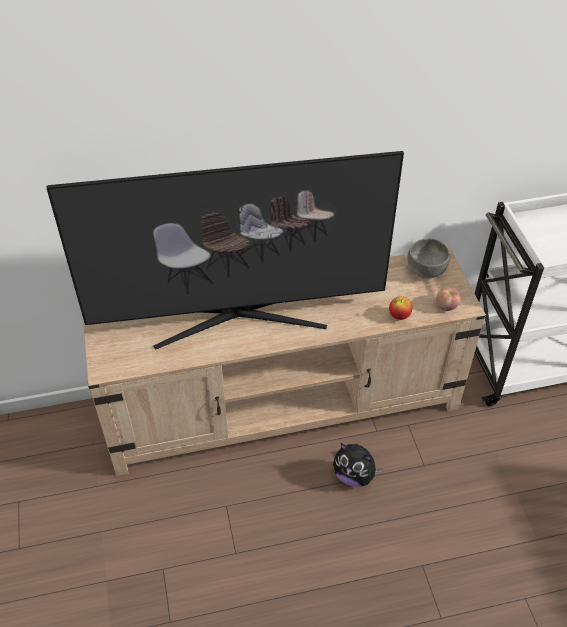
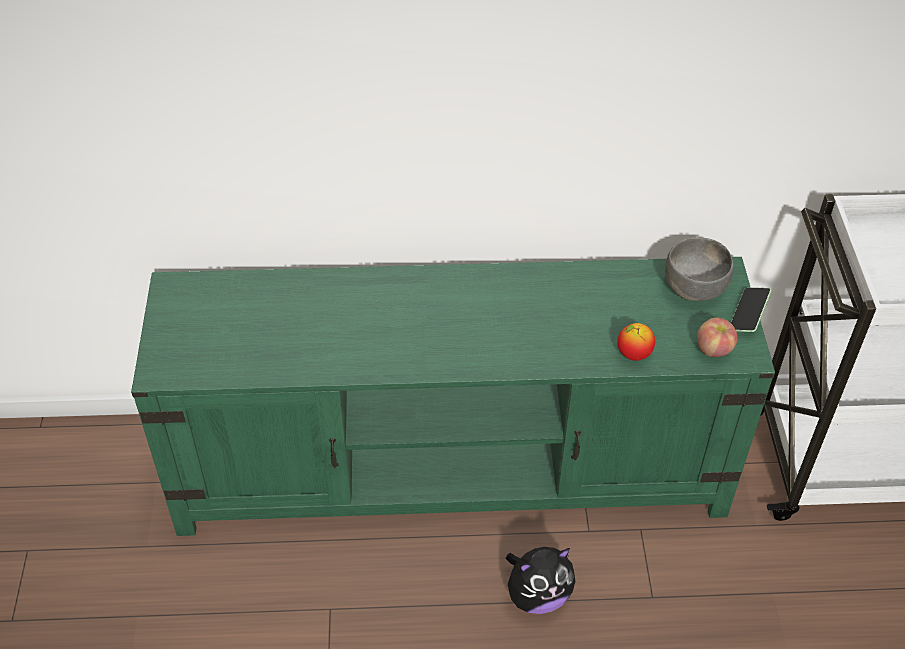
camera: 10 degrees right, 0 degrees up
television [46,151,404,350] -> none
beige tv stand [83,247,486,476] -> green tv stand [131,257,775,536]
plush toy [333,443,383,487] -> plush toy turned 60 degrees counterclockwise [506,547,575,614]
none -> phone [730,287,771,332]

